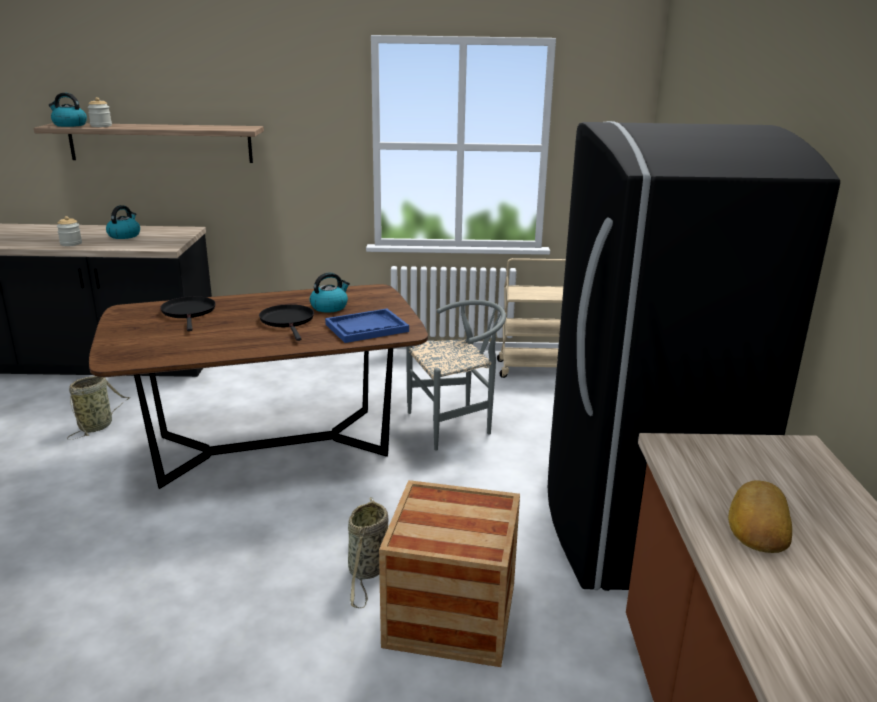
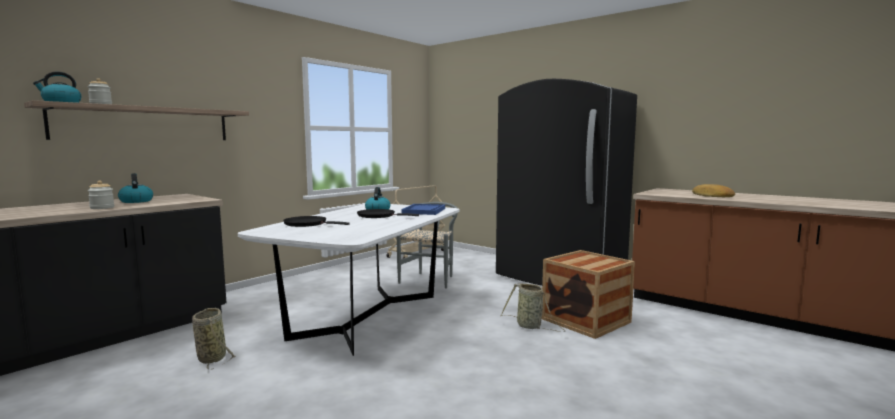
camera: 50 degrees left, 15 degrees down
brown dining table [89,284,428,489] -> white dining table [238,204,460,356]

